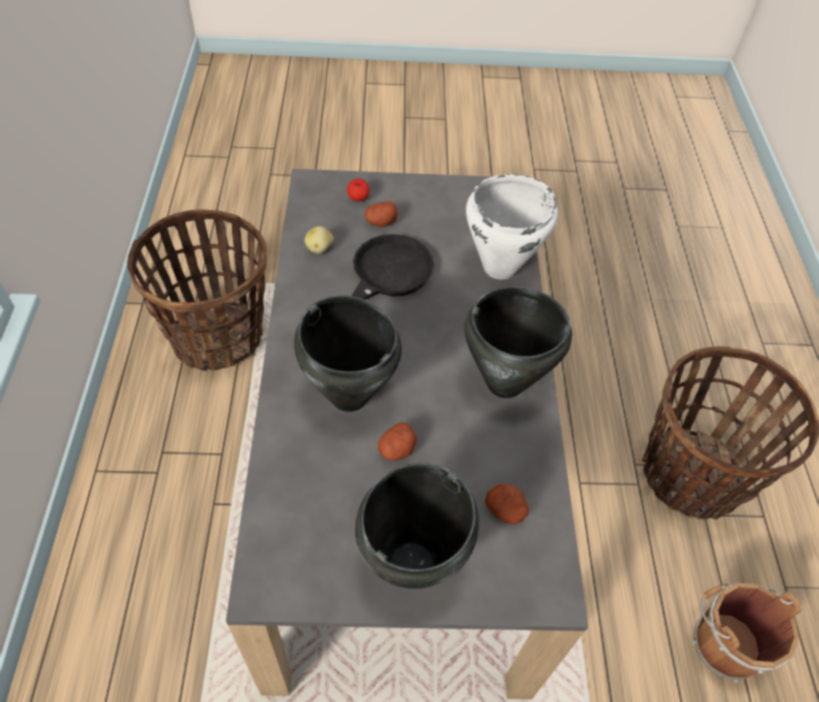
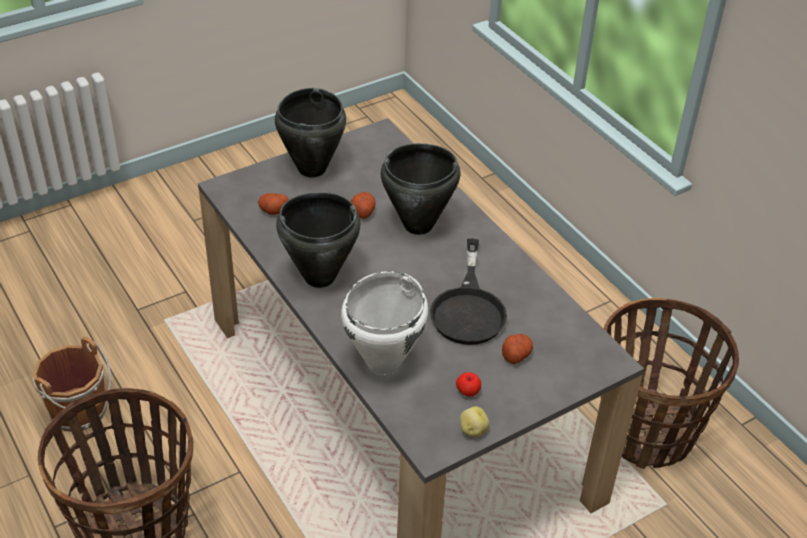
camera: 150 degrees right, 10 degrees down
potato [304,226,334,254] -> potato moved to [460,406,489,437]
apple [347,179,370,202] -> apple moved to [456,372,481,397]

